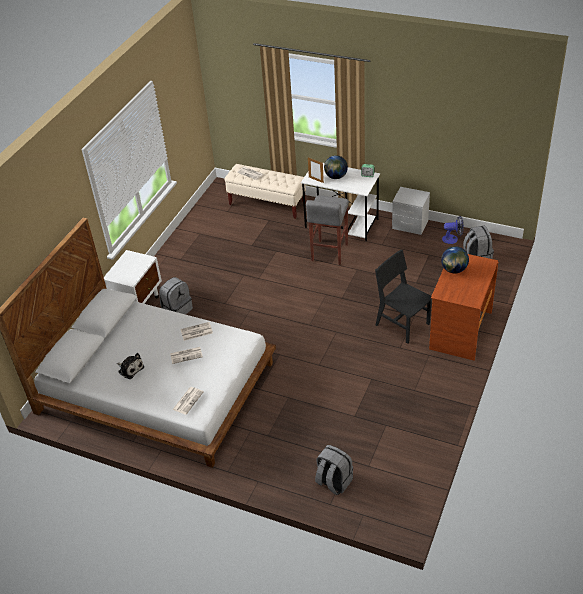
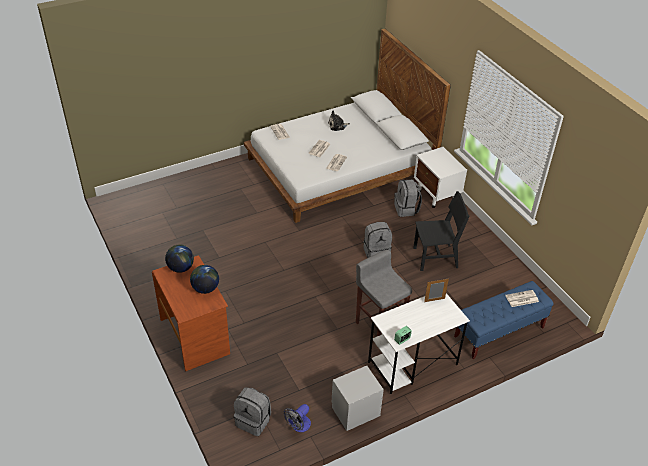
camera: 125 degrees right, 0 degrees up
beige bench [225,164,306,219] -> blue bench [454,281,553,359]
grey backpack [315,445,353,495] -> grey backpack moved to [363,222,392,258]
globe [324,155,348,179] -> globe moved to [165,245,194,273]
black chair [375,250,432,344] -> black chair moved to [413,191,469,271]

